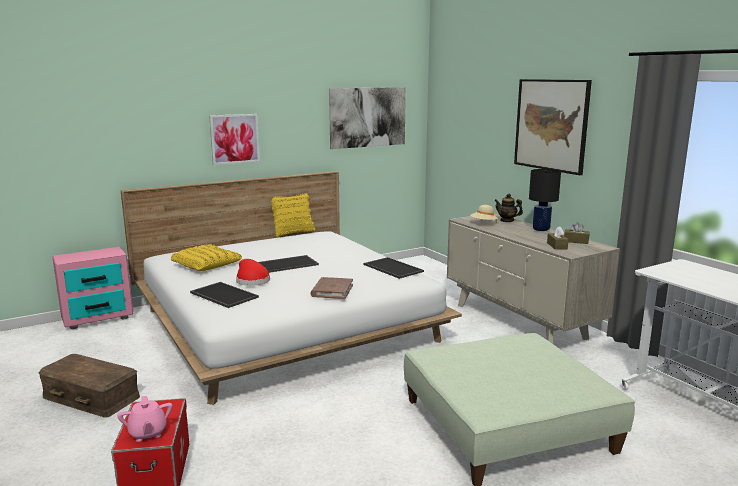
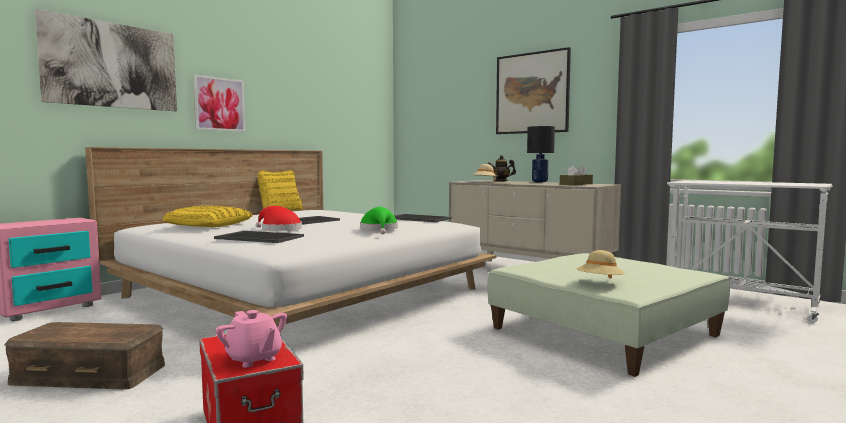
camera: 20 degrees left, 10 degrees down
brown book [311,277,353,299] -> green hat [360,207,398,234]
picture [329,87,406,149] -> picture moved to [35,9,177,111]
none -> beige hat [577,250,625,279]

